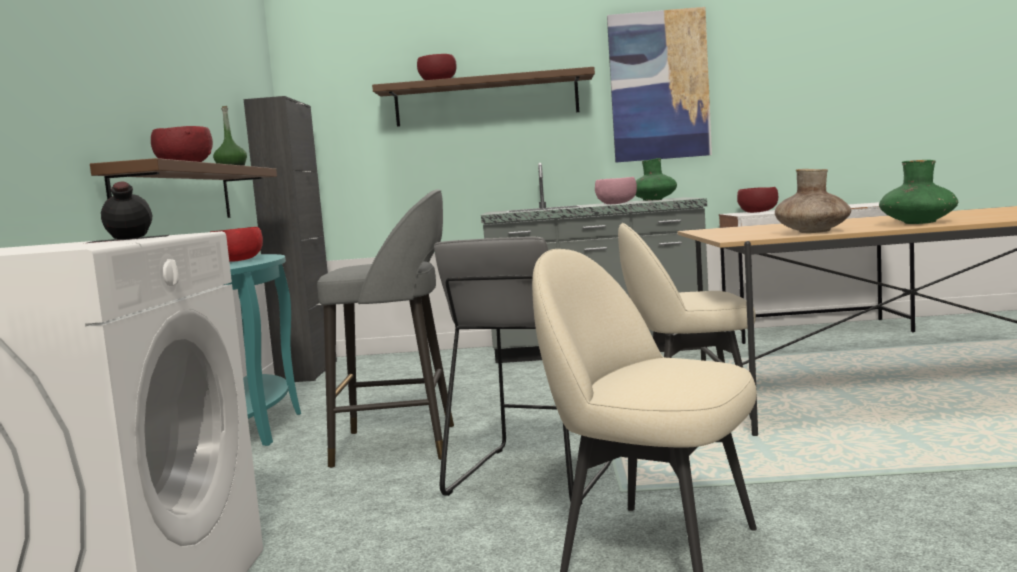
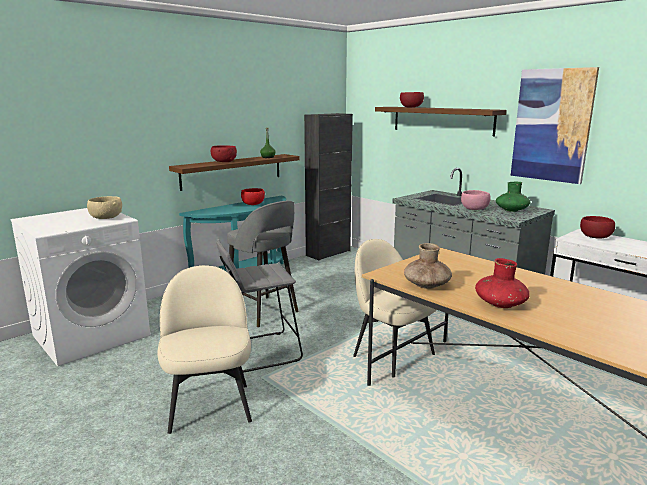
camera: 45 degrees right, 10 degrees up
black bottle [88,182,169,243] -> beige bowl [87,196,122,219]
green vase [879,160,958,224] -> red vase [475,258,530,308]

